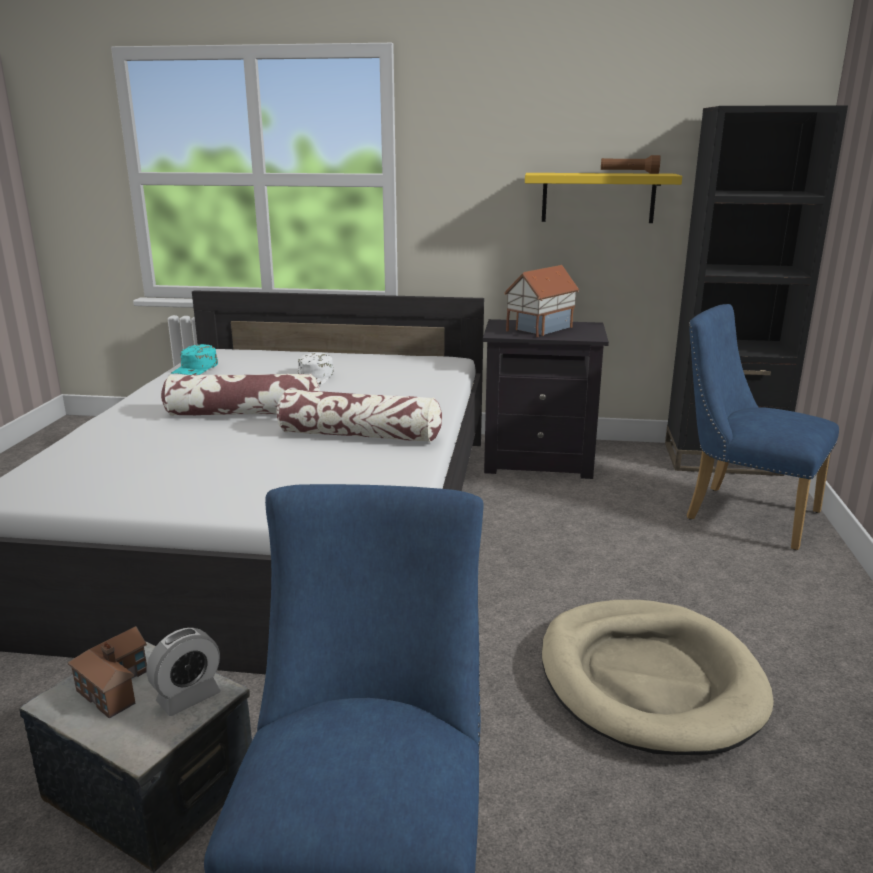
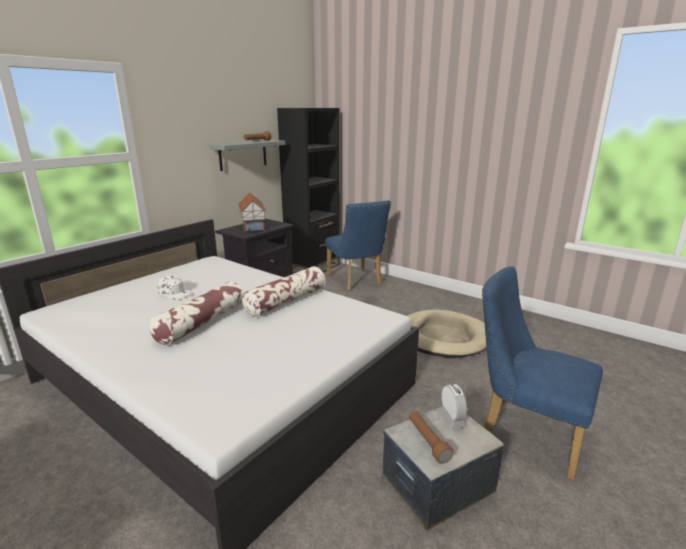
camera: 60 degrees left, 0 degrees up
toy house [68,626,147,719] -> brown flashlight [409,411,454,464]
turquoise cap [171,344,218,375] -> none
yellow shelf [525,173,682,223] -> grey shelf [210,140,285,171]
blue chair [687,304,839,550] -> blue chair turned 90 degrees counterclockwise [325,200,391,290]

